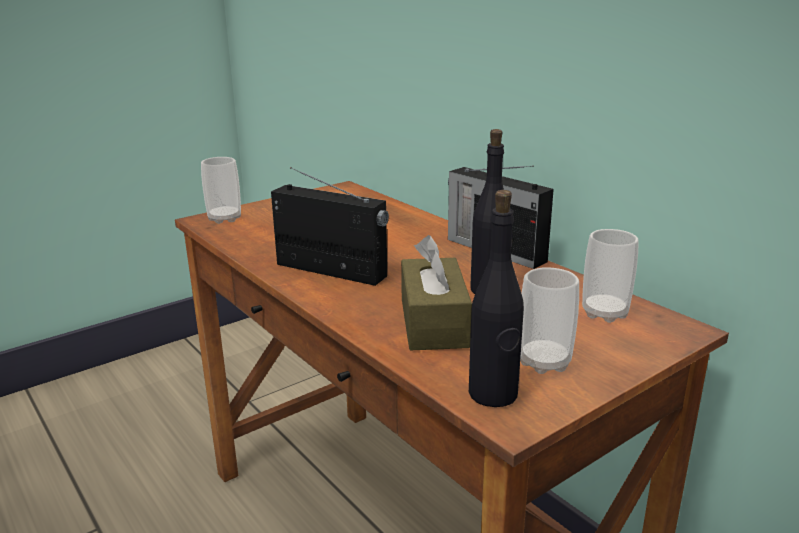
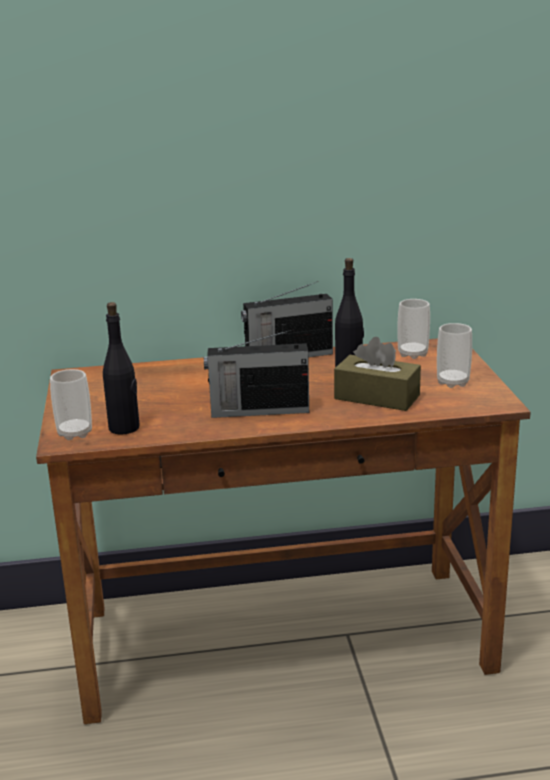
camera: 60 degrees left, 0 degrees up
radio [271,167,389,286] -> radio turned 150 degrees counterclockwise [204,330,309,418]
black bottle [469,190,524,407] -> black bottle moved to [103,302,140,434]

